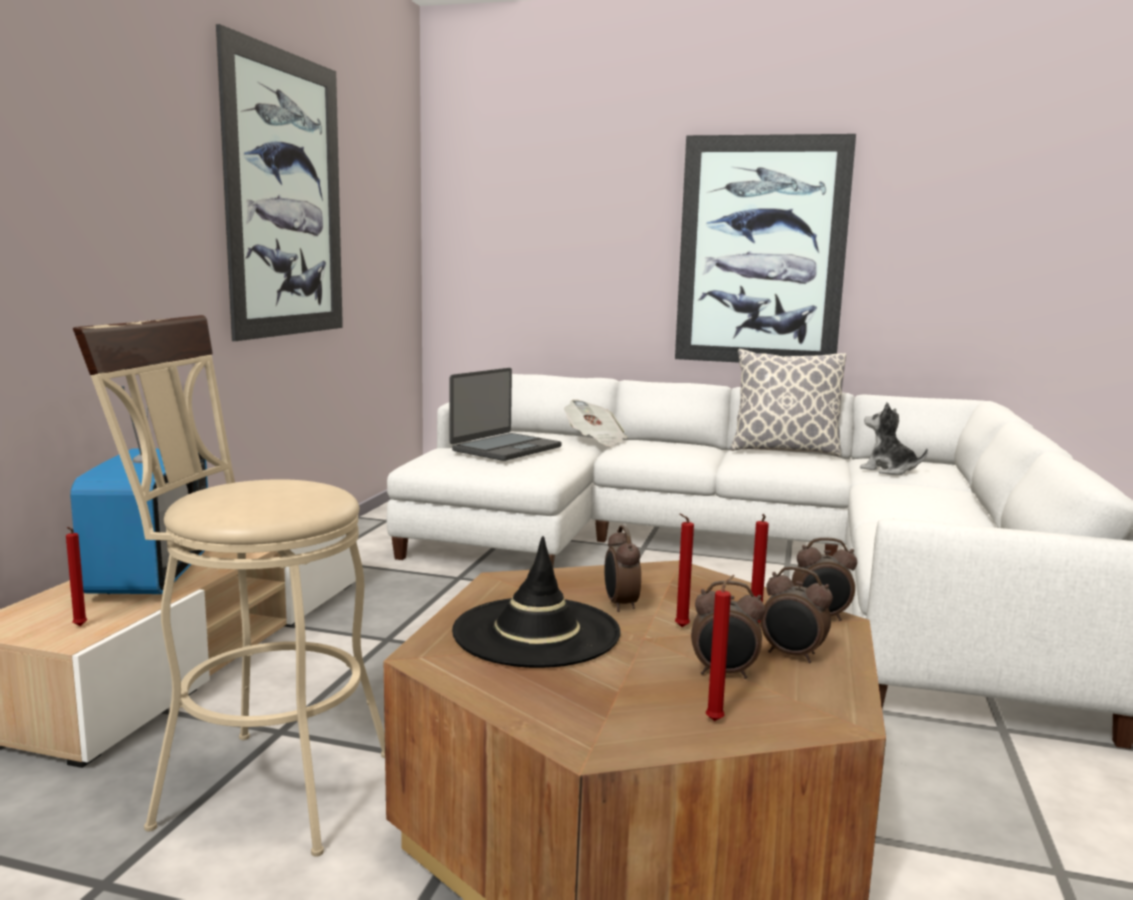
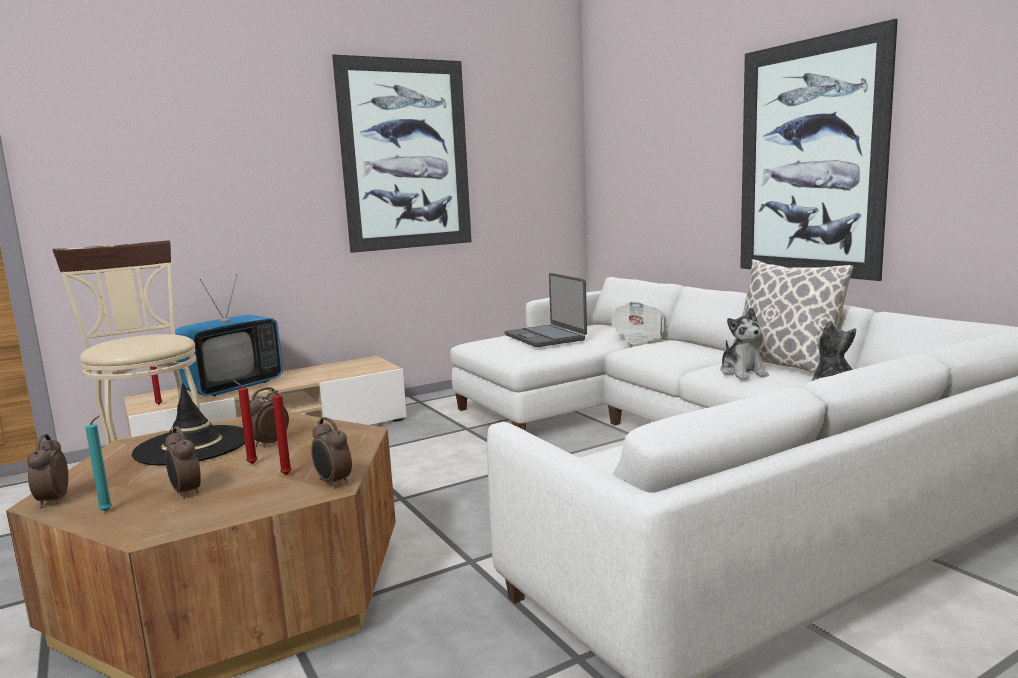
camera: 45 degrees right, 0 degrees up
laptop [450,368,562,461] -> laptop turned 75 degrees clockwise [505,273,587,347]
red candle [706,575,735,721] -> turquoise candle [85,415,112,511]
alarm clock [760,566,833,663] -> alarm clock moved to [27,434,68,508]
none -> plush toy [720,307,769,379]

